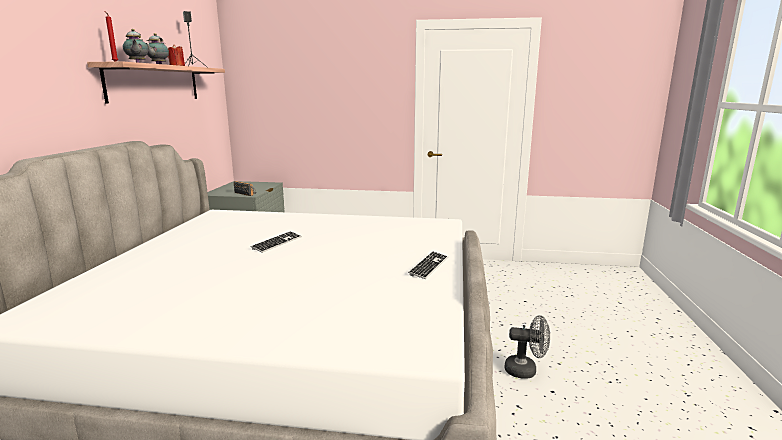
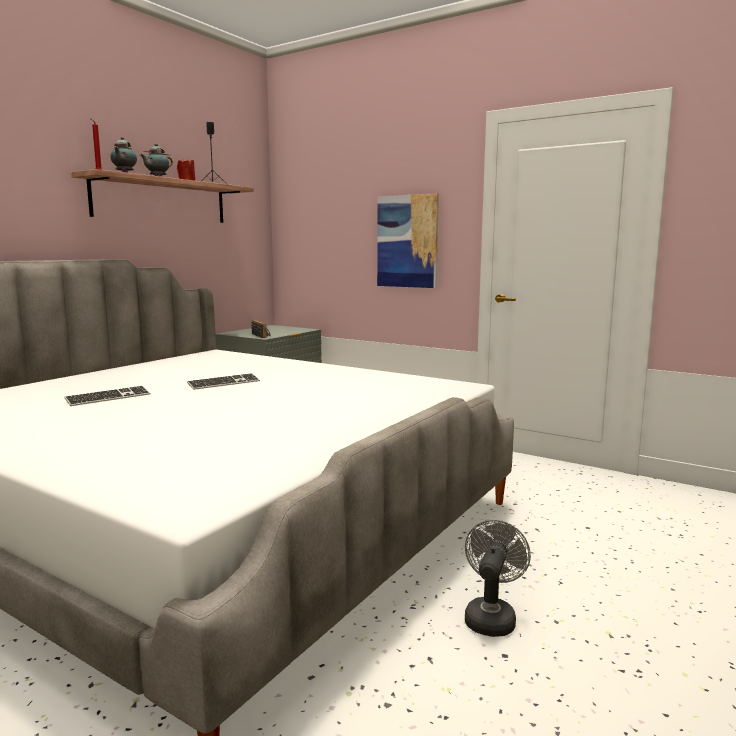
camera: 25 degrees right, 5 degrees down
keyboard [408,251,448,279] -> keyboard moved to [64,386,150,406]
grey fan [505,315,550,379] -> grey fan turned 105 degrees counterclockwise [465,520,531,637]
none -> picture [377,193,439,288]

